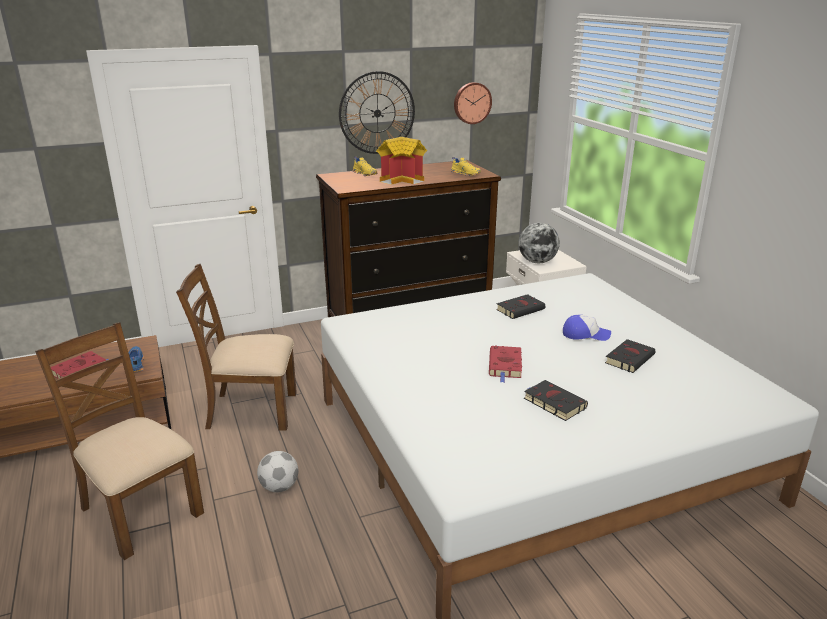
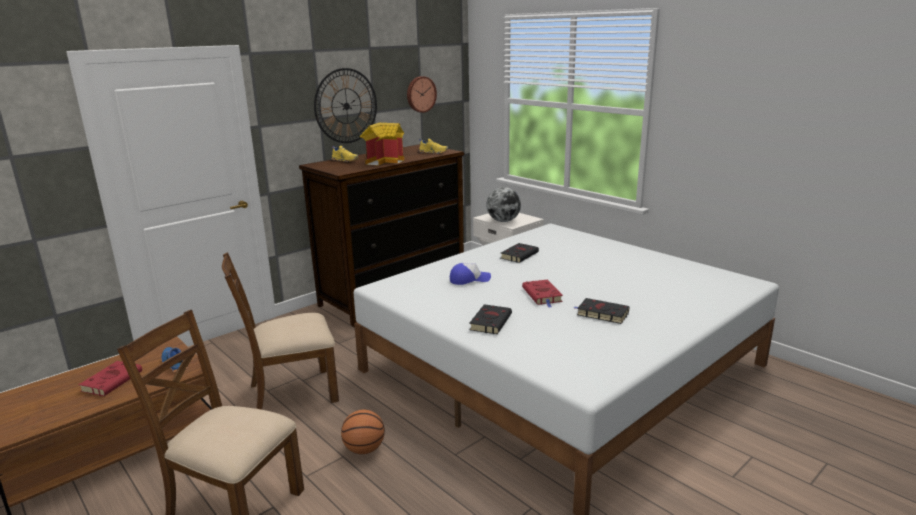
camera: 20 degrees left, 5 degrees down
football [257,451,298,492] -> basketball [341,410,385,454]
cap [563,314,611,341] -> cap moved to [450,263,491,285]
black book [605,339,656,373] -> black book moved to [469,304,512,334]

